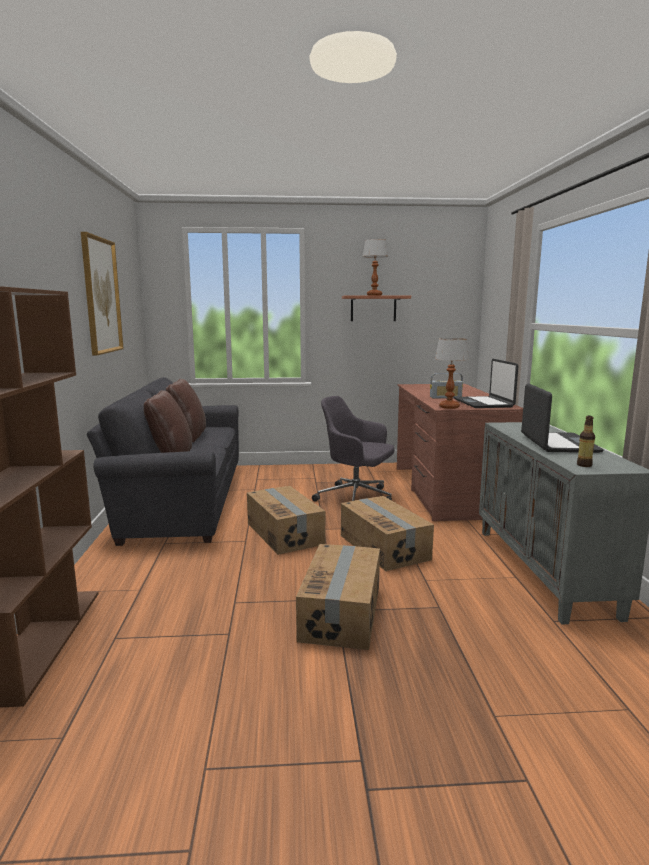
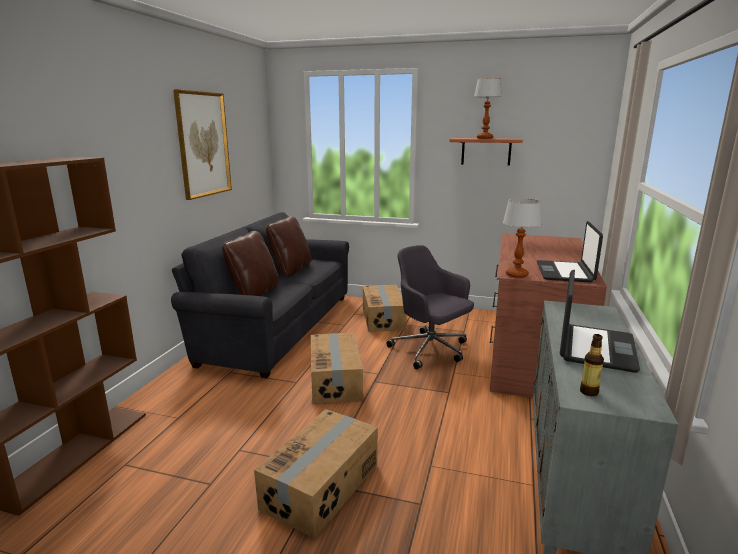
camera: 20 degrees right, 5 degrees up
cardboard box [341,496,434,571] -> cardboard box moved to [363,285,407,332]
radio [430,373,463,398] -> none

